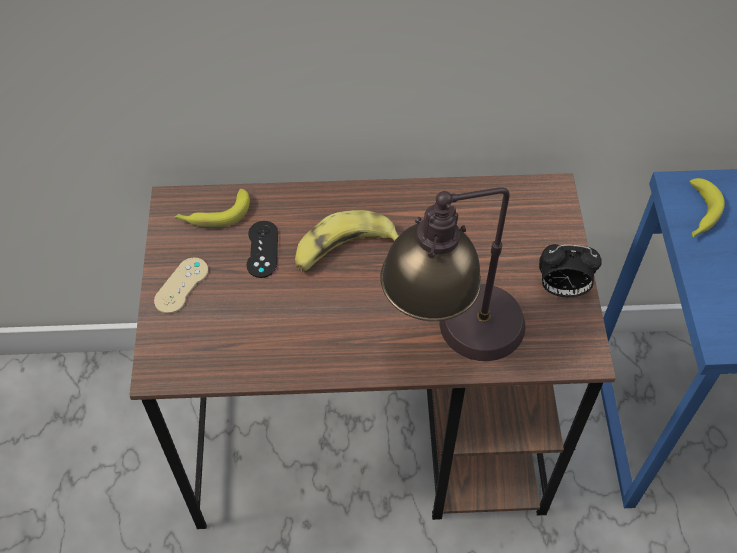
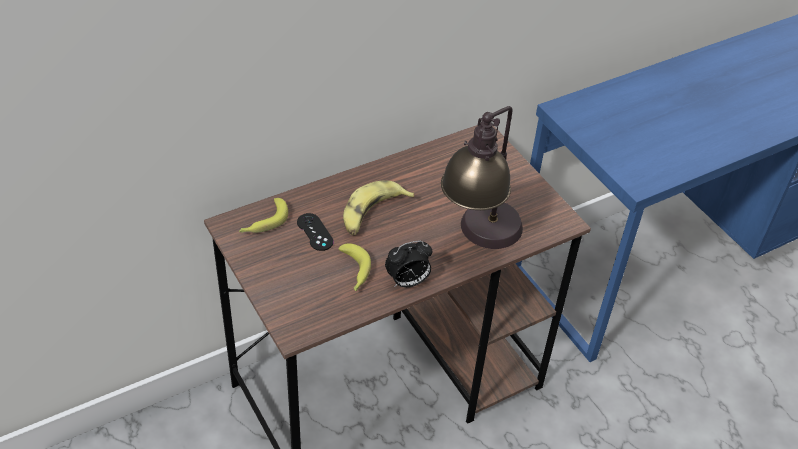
camera: 30 degrees left, 10 degrees down
beige game controller [154,258,208,314] -> none
alarm clock [539,244,602,297] -> alarm clock moved to [385,241,432,287]
banana [690,178,725,237] -> banana moved to [338,243,371,291]

